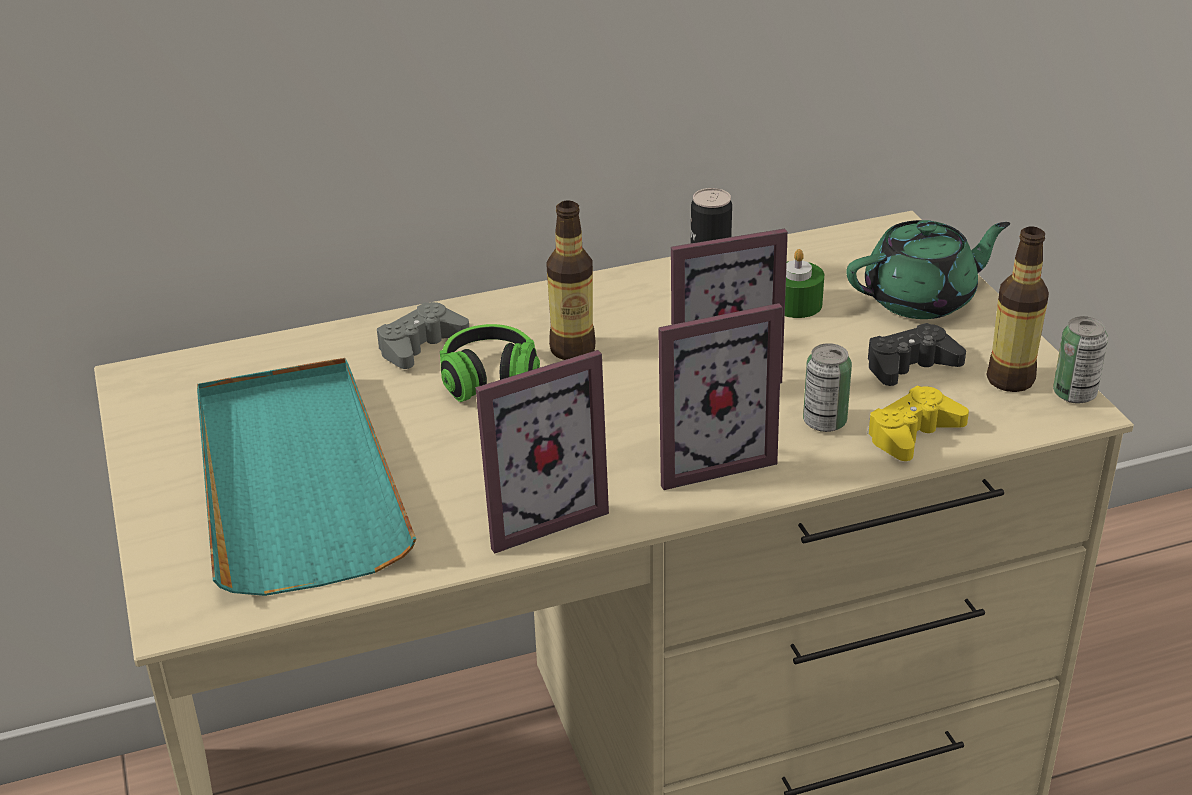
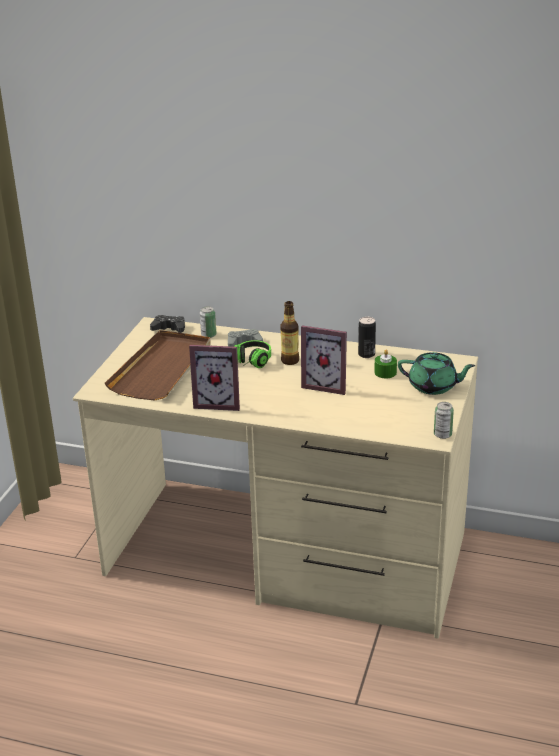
camera: 35 degrees right, 5 degrees down
turquoise tray [197,358,416,596] -> brown tray [105,330,211,401]
picture frame [658,303,783,490] -> none
can [803,343,852,432] -> can moved to [200,306,217,338]
yellow game controller [867,386,969,461] -> none
black game controller [868,323,966,386] -> black game controller moved to [150,315,185,333]
bottle [987,226,1049,392] -> none

